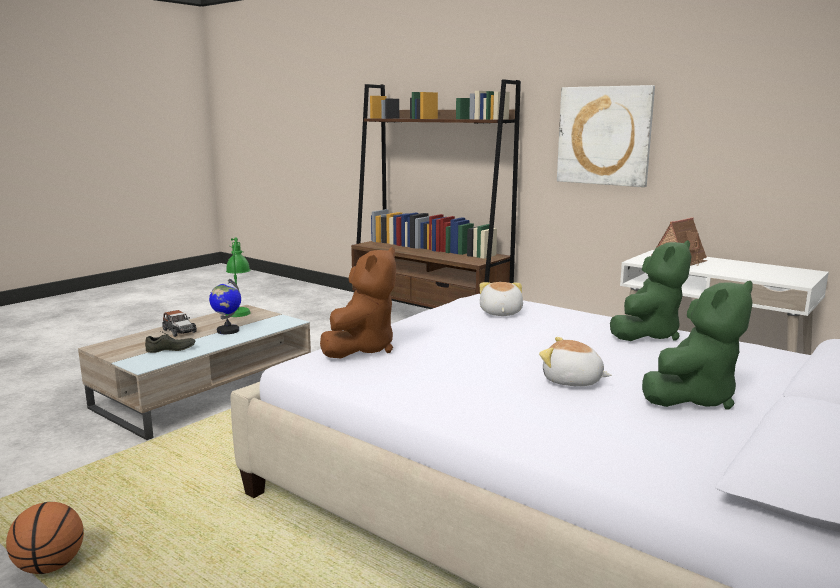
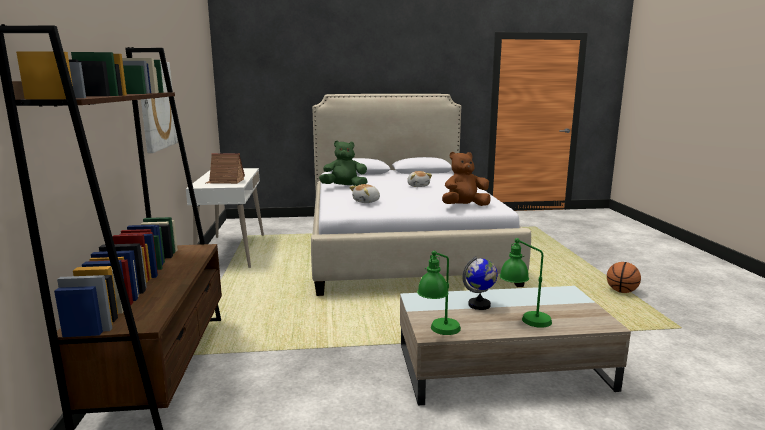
camera: 135 degrees left, 0 degrees up
grey shoe [145,331,195,353] -> none
toy car [162,310,197,337] -> green table lamp [499,238,552,328]
green plush toy [642,281,753,410] -> none

